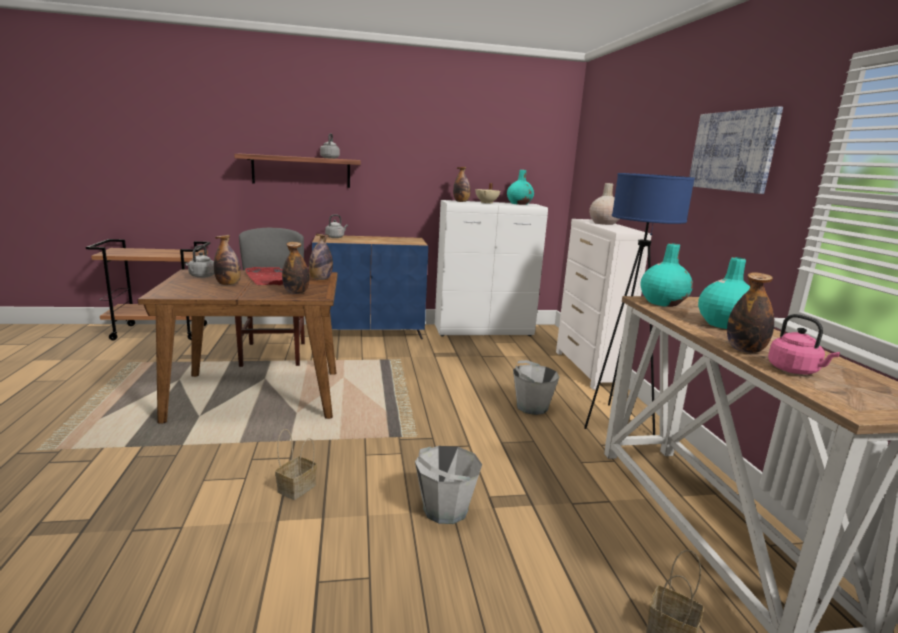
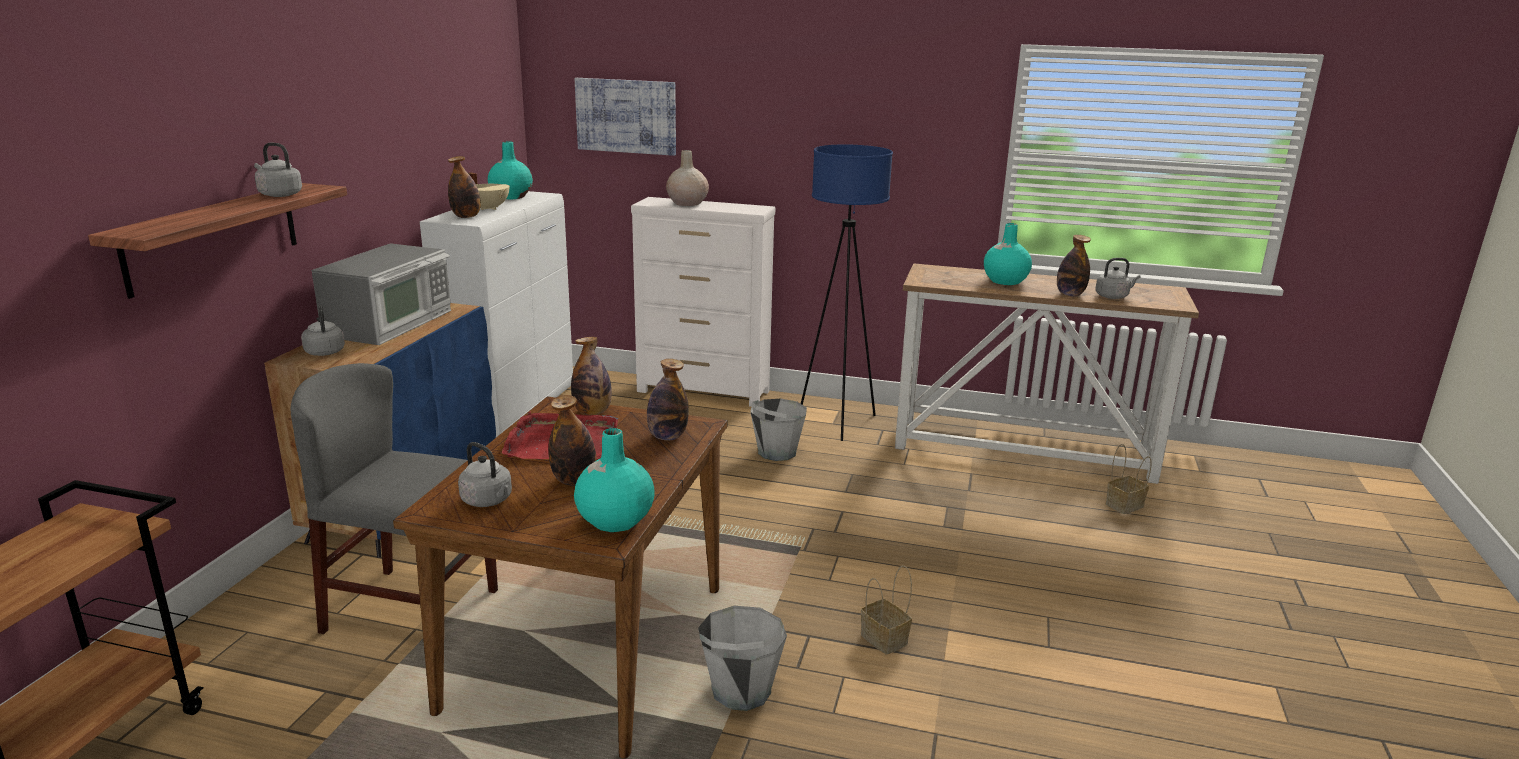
camera: 65 degrees left, 5 degrees up
grey bucket [415,446,482,524] -> grey bucket moved to [698,606,787,711]
turquoise vase [641,243,693,307] -> turquoise vase moved to [574,428,654,532]
picture [689,106,783,194] -> picture moved to [575,78,676,156]
pink kettle [768,314,840,374] -> grey kettle [1095,258,1140,299]
none -> microwave [311,243,451,345]

